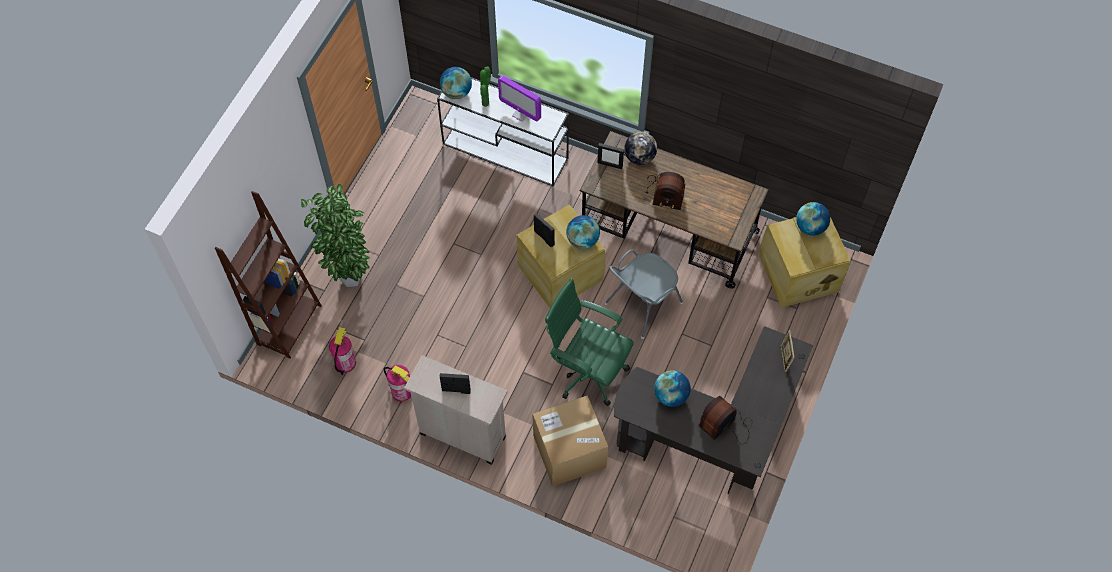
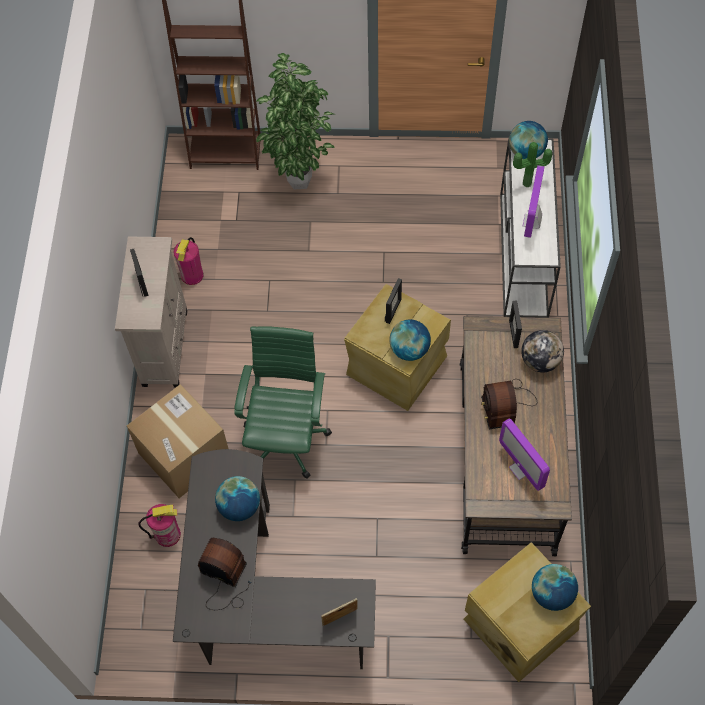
camera: 70 degrees right, 0 degrees up
fire extinguisher [329,327,356,375] -> fire extinguisher moved to [139,504,181,547]
grey chair [605,250,683,339] -> none
none -> monitor [499,418,550,491]

